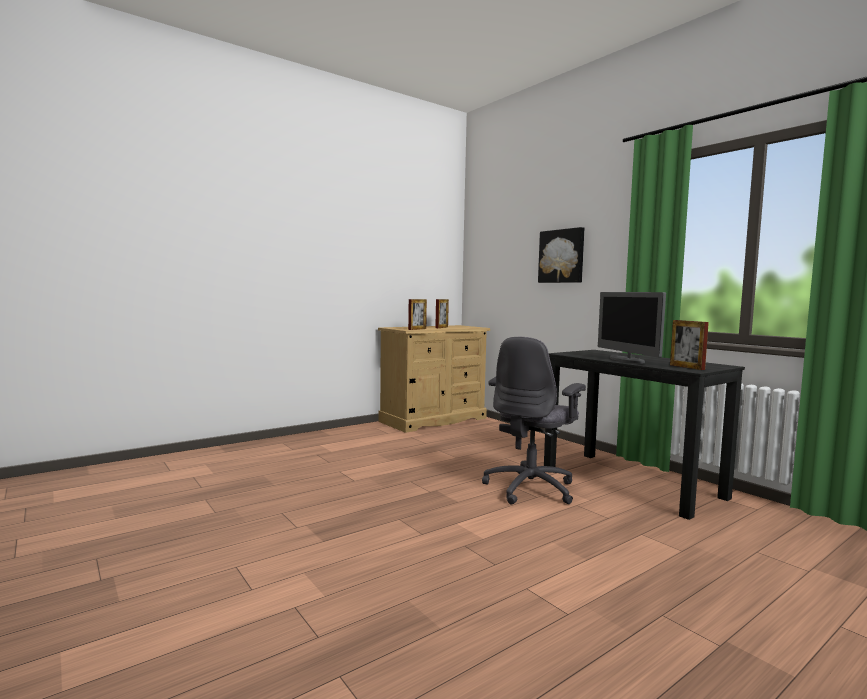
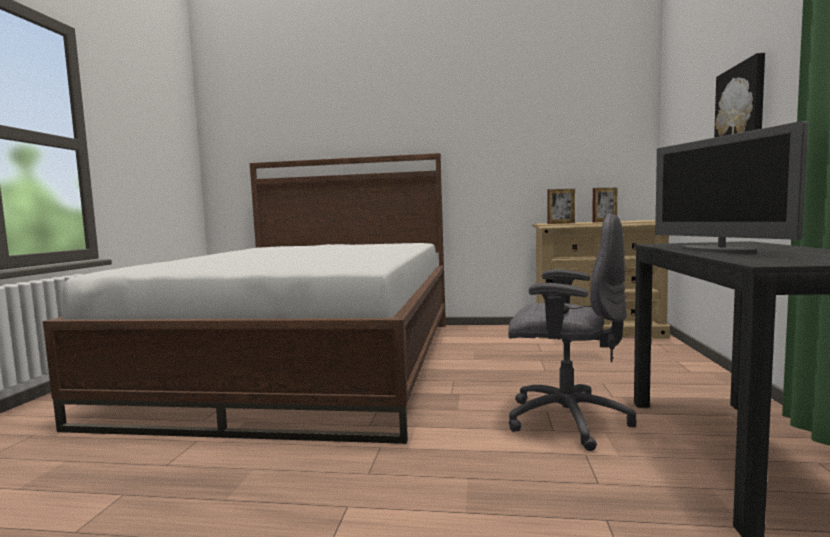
camera: 45 degrees right, 0 degrees up
grey office chair [482,337,586,505] -> grey office chair turned 150 degrees counterclockwise [508,213,636,451]
monitor [598,292,666,363] -> monitor turned 45 degrees counterclockwise [655,121,808,253]
picture frame [670,320,709,370] -> none
none -> bed [43,153,446,444]

